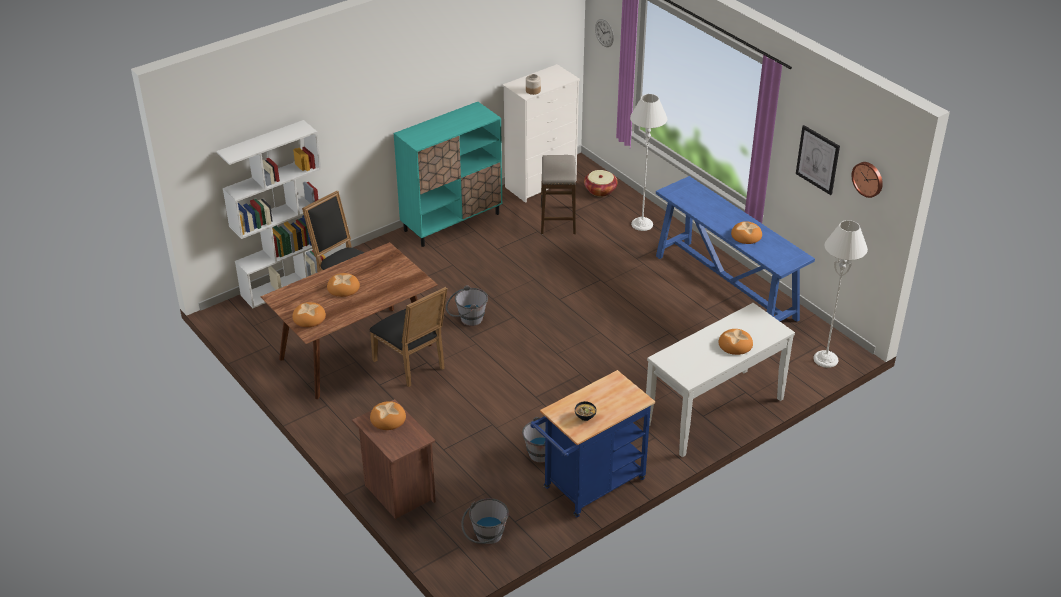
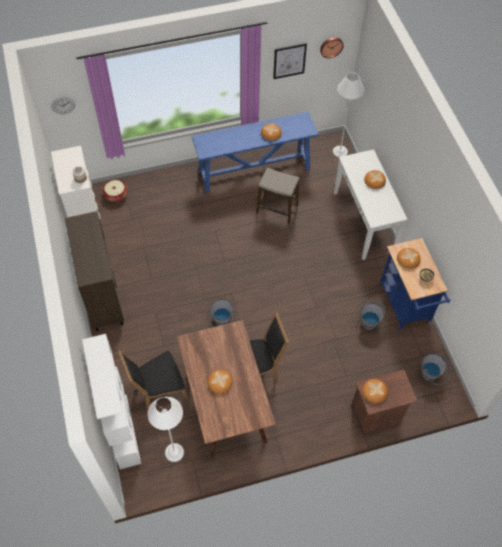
camera: 70 degrees left, 20 degrees up
bread [292,302,326,327] -> bread moved to [397,248,421,269]
turquoise cabinet [394,102,502,247] -> brown cabinet [65,211,124,331]
stool [541,155,576,234] -> stool moved to [256,168,299,224]
white floor lamp [630,94,667,231] -> white floor lamp moved to [148,397,184,462]

